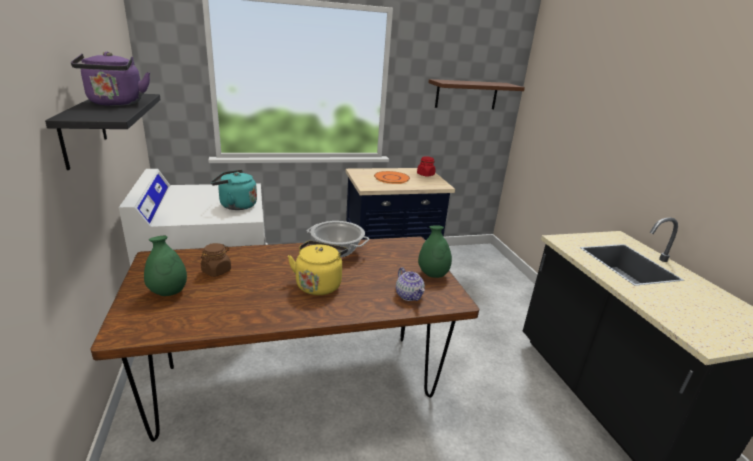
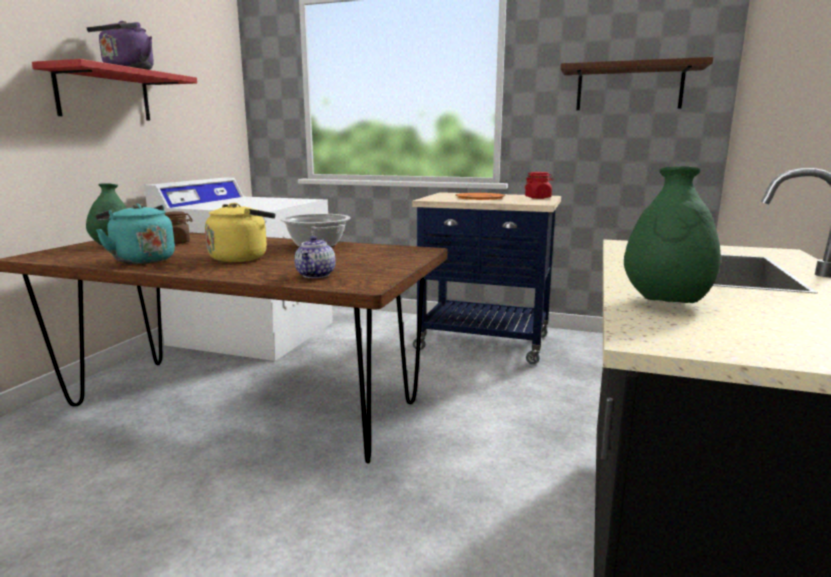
camera: 35 degrees right, 10 degrees down
black shelf [45,94,161,170] -> red shelf [32,59,197,121]
turquoise kettle [211,170,257,210] -> turquoise kettle moved to [96,204,175,264]
green vase [418,225,452,278] -> green vase moved to [624,166,721,303]

